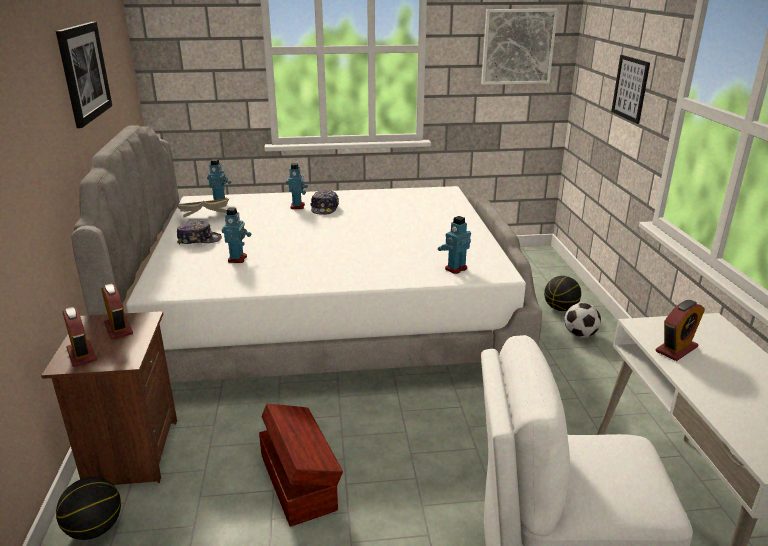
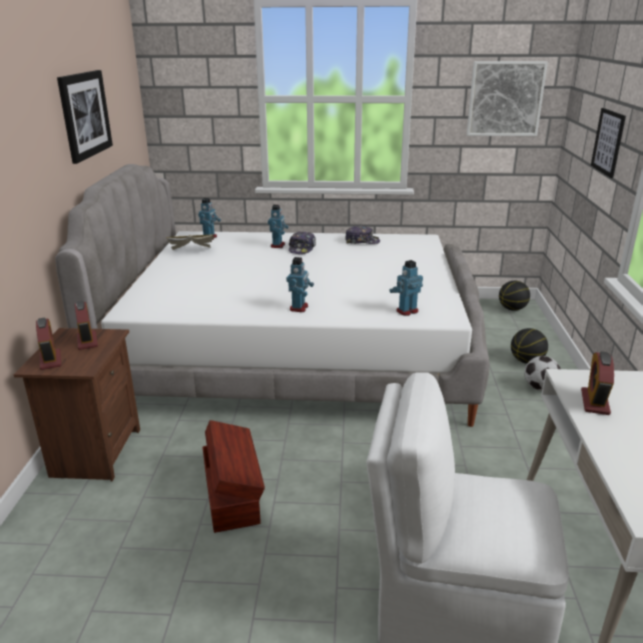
camera: 10 degrees right, 0 degrees up
basketball [56,477,121,540] -> basketball moved to [499,281,530,311]
cap [177,221,222,244] -> cap moved to [345,226,380,244]
toy robot [222,207,251,263] -> toy robot moved to [286,257,314,312]
alarm clock [656,300,705,361] -> alarm clock turned 135 degrees clockwise [581,351,614,415]

